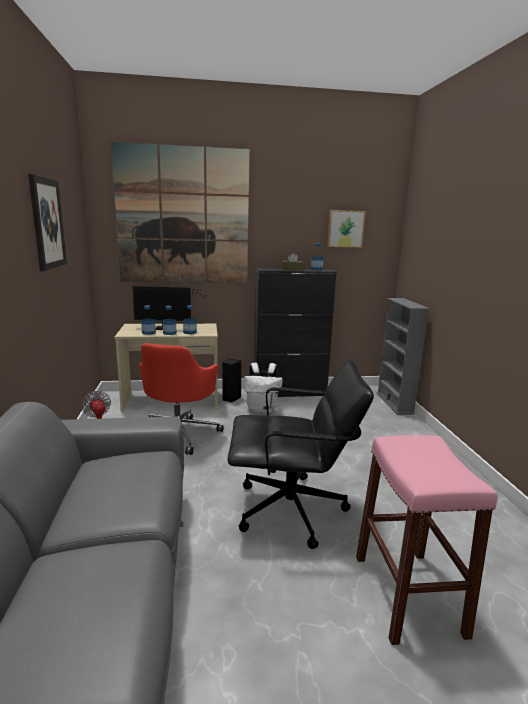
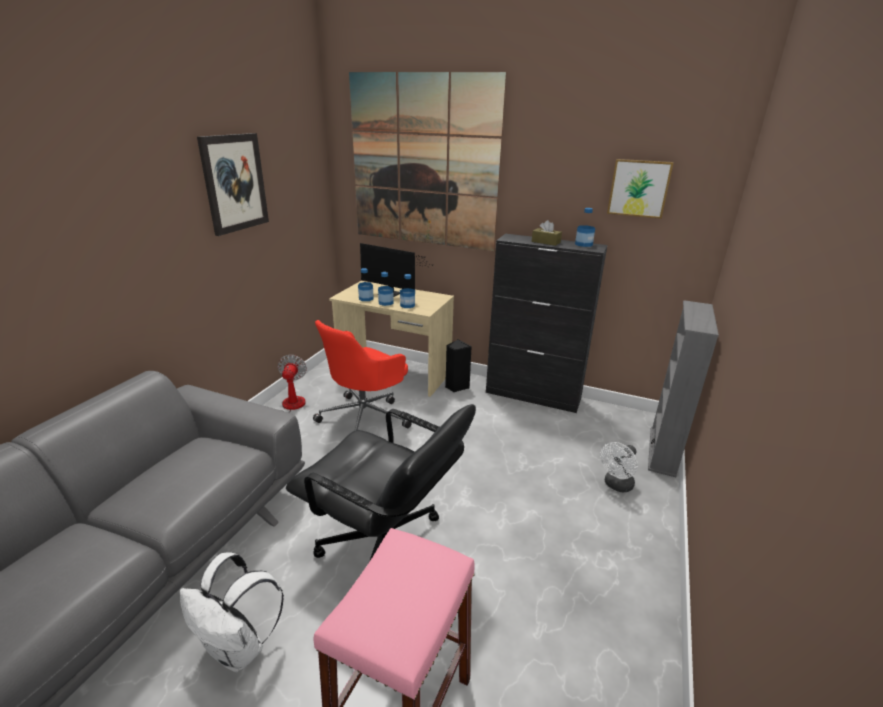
camera: 30 degrees right, 10 degrees up
white backpack [244,363,283,413] -> white backpack moved to [180,552,284,673]
none -> white fan [600,442,638,492]

